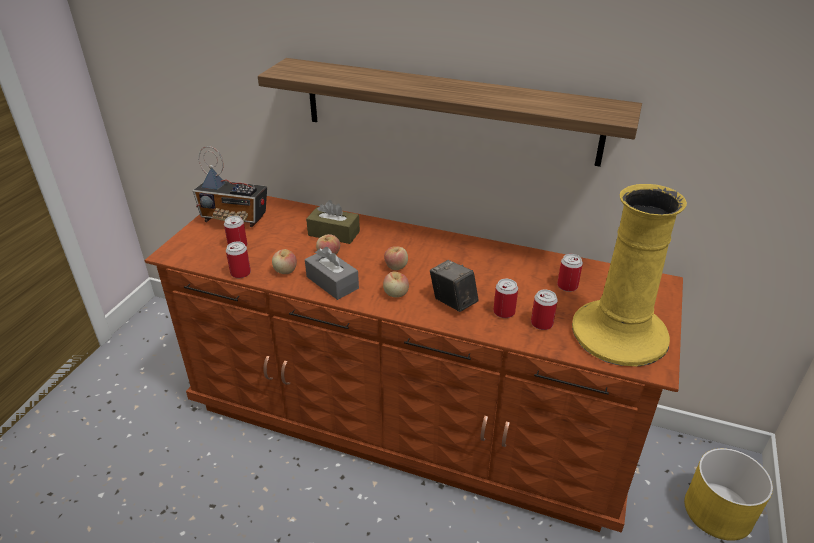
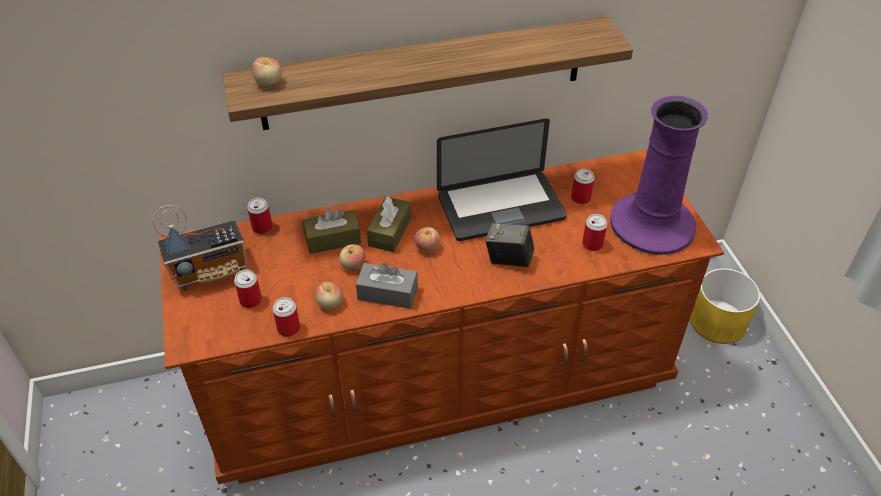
camera: 35 degrees left, 10 degrees up
apple [383,271,409,297] -> apple moved to [252,57,282,86]
can [493,279,518,318] -> can moved to [247,198,273,234]
yellow vase [572,184,687,367] -> purple vase [610,96,708,255]
none -> brown tissue box [367,196,411,252]
none -> laptop [437,118,567,241]

